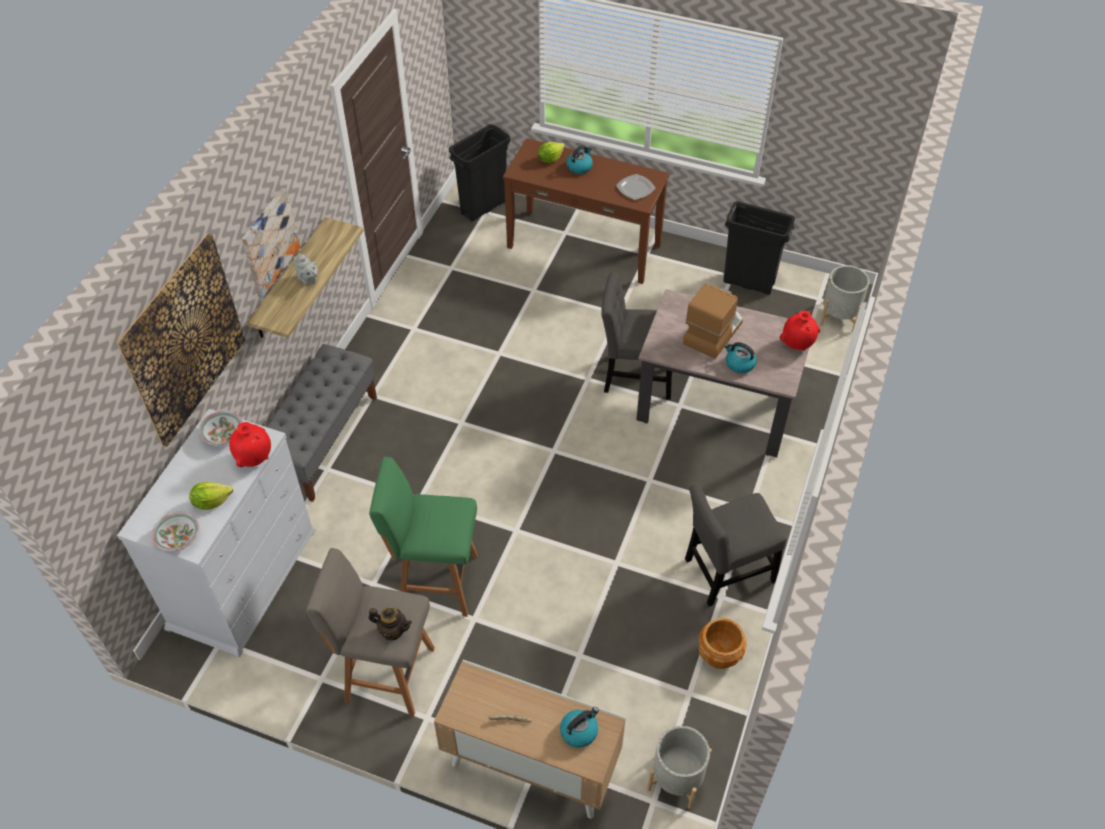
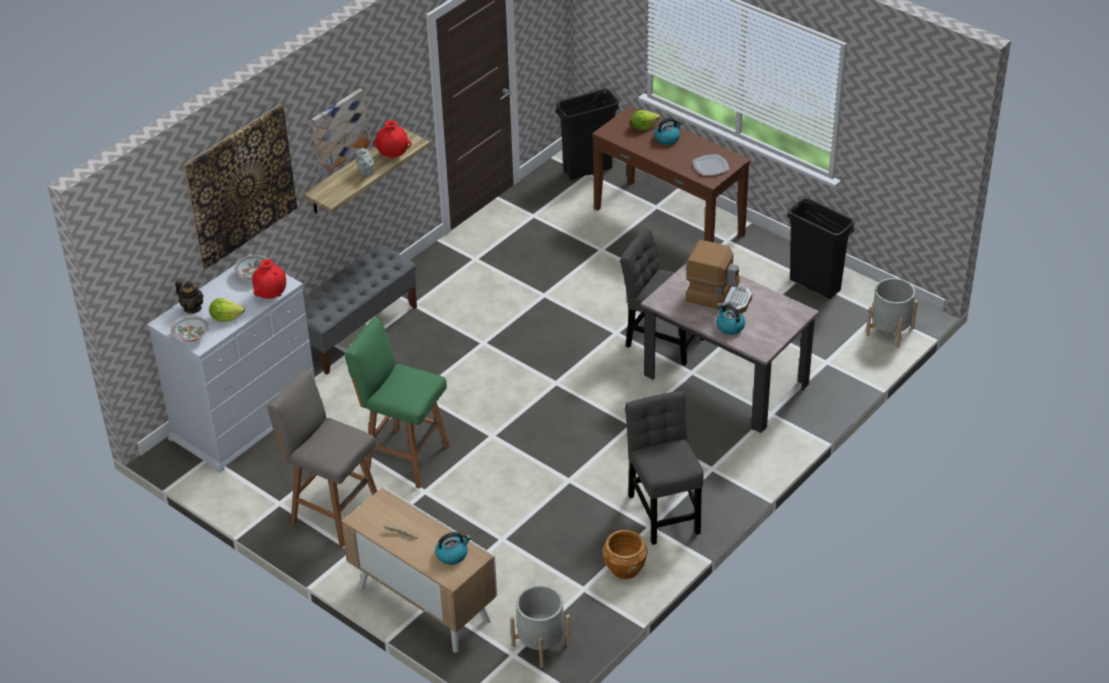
camera: 20 degrees right, 10 degrees down
teapot [368,607,412,640] -> teapot moved to [175,281,204,313]
coffee machine [683,284,743,359] -> coffee machine turned 60 degrees clockwise [686,240,752,313]
grey chair [685,484,786,606] -> grey chair turned 75 degrees clockwise [625,391,704,545]
red vase [780,311,820,351] -> red vase moved to [373,120,411,159]

